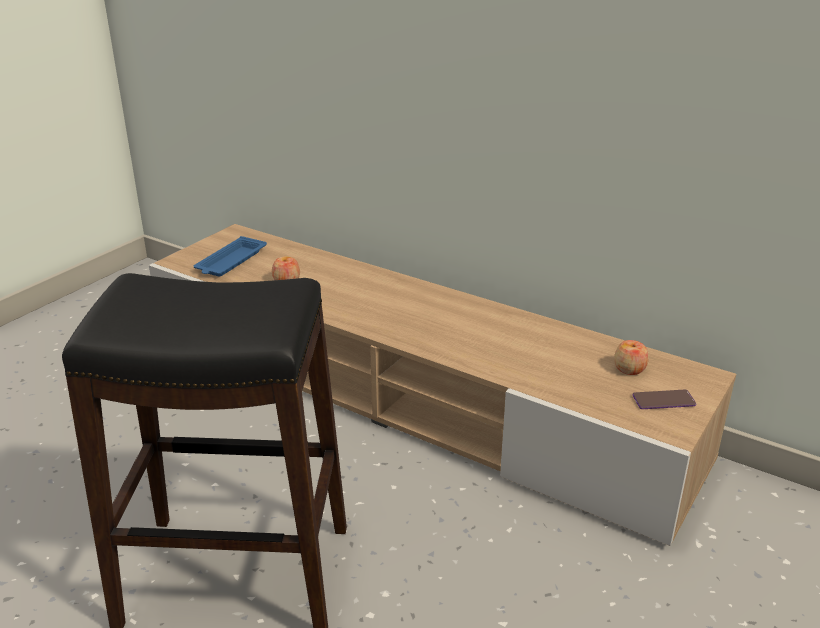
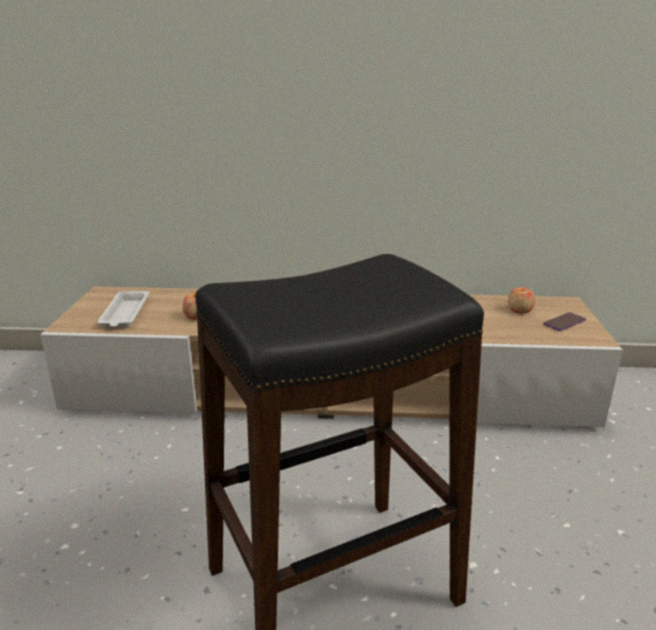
camera: 30 degrees left, 5 degrees down
blue tray [194,236,267,276] -> white tray [97,291,149,327]

